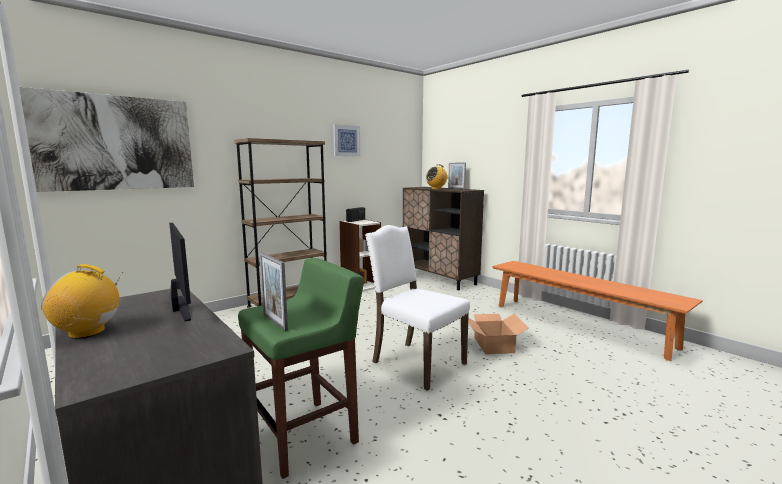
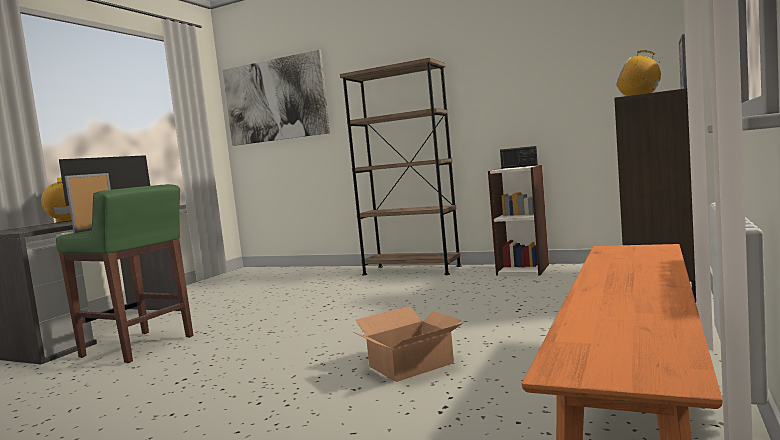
camera: 65 degrees right, 5 degrees down
picture [333,124,360,156] -> none
white chair [365,225,470,391] -> none

